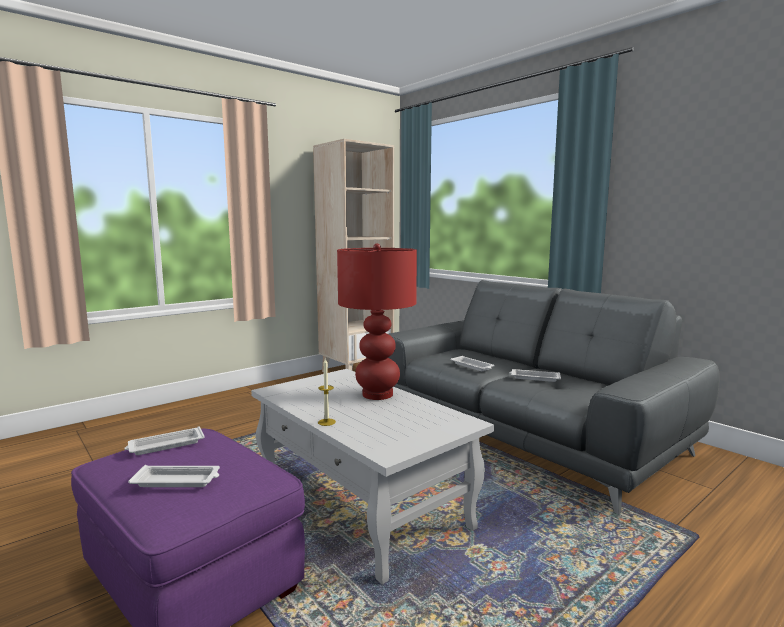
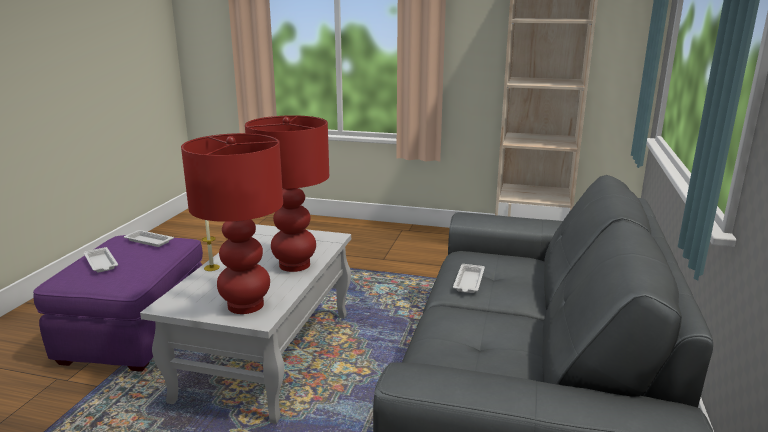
camera: 55 degrees right, 10 degrees up
white tray [509,369,561,382] -> none
none -> red table lamp [181,133,283,314]

